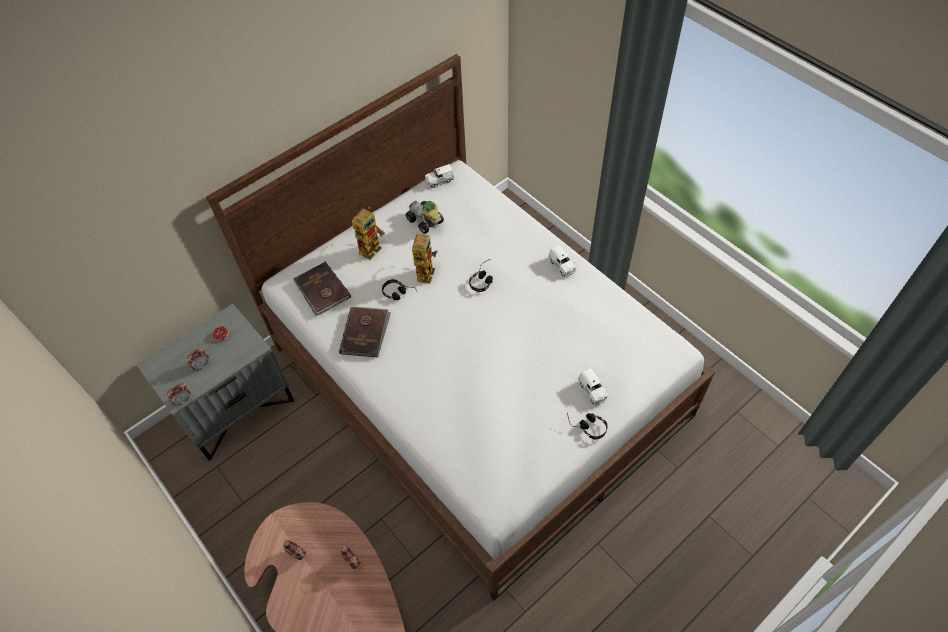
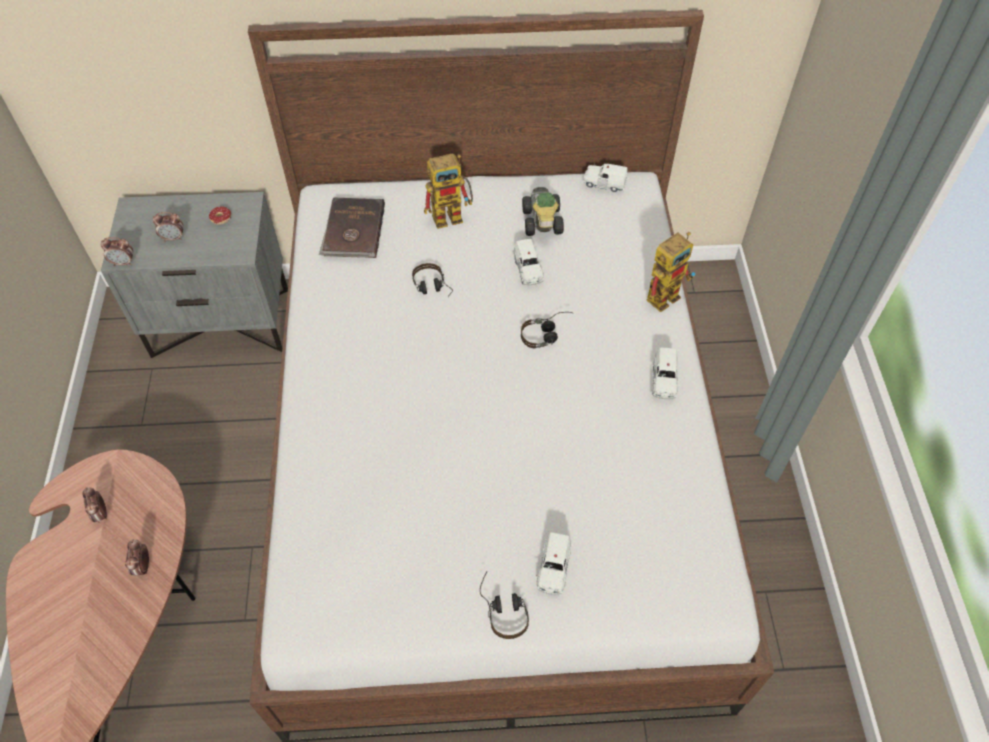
camera: 35 degrees right, 0 degrees up
brown book [339,307,391,357] -> none
toy robot [412,230,438,284] -> toy robot moved to [647,232,695,312]
none -> white toy car [513,239,544,286]

